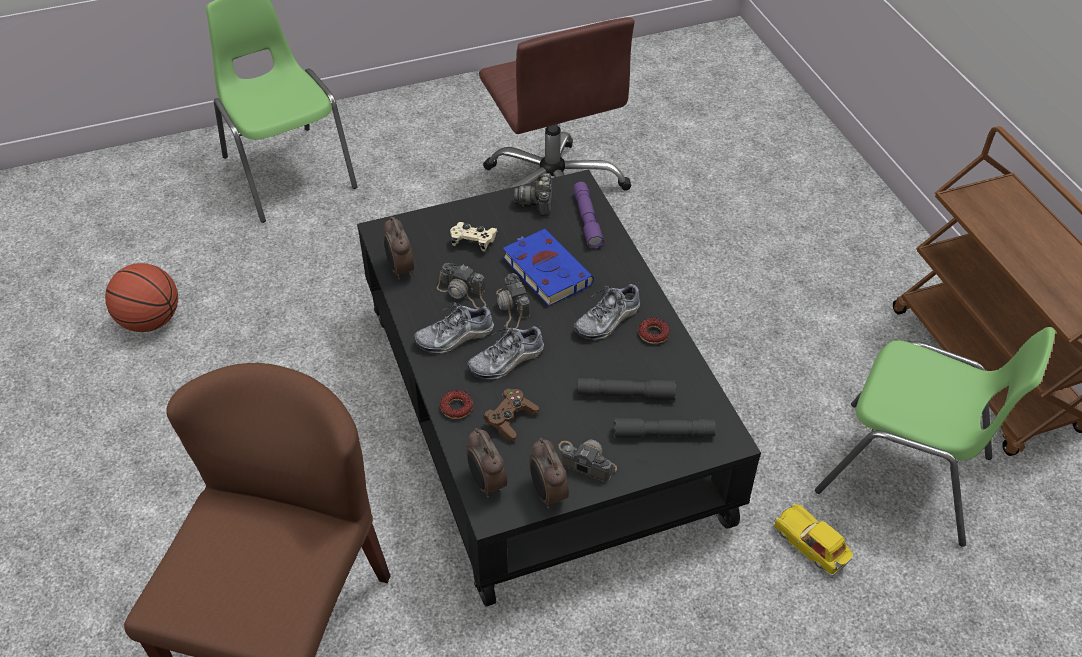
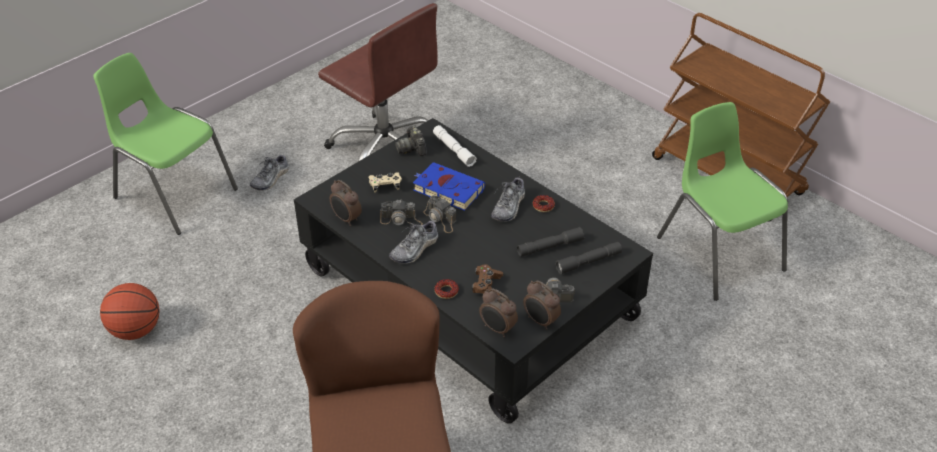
camera: 25 degrees left, 5 degrees down
shoe [467,325,544,380] -> shoe moved to [250,155,289,190]
purple flashlight [573,182,604,249] -> white flashlight [433,125,477,167]
toy car [773,503,853,577] -> none
green chair [815,327,1055,547] -> green chair turned 120 degrees counterclockwise [657,102,788,301]

